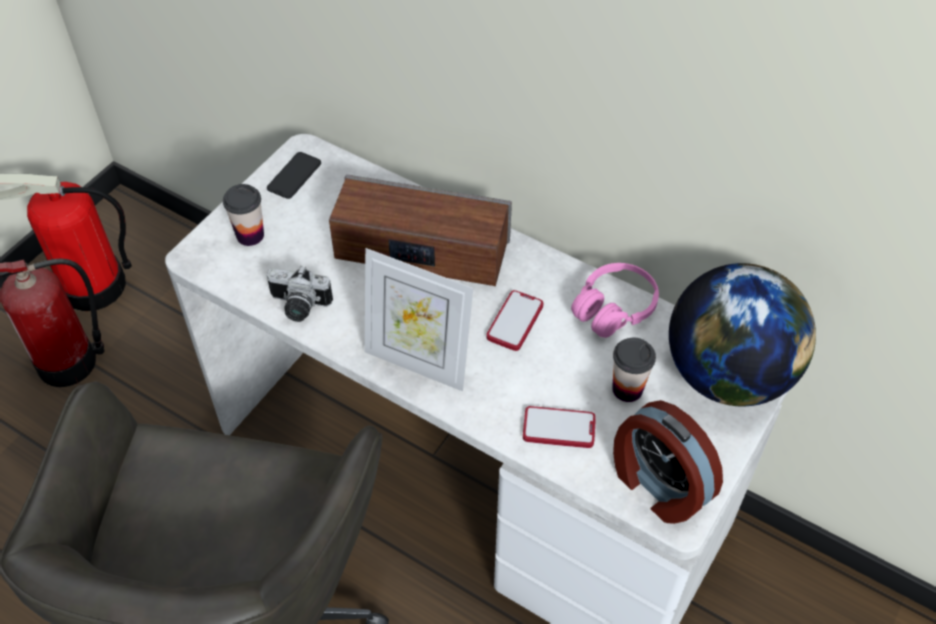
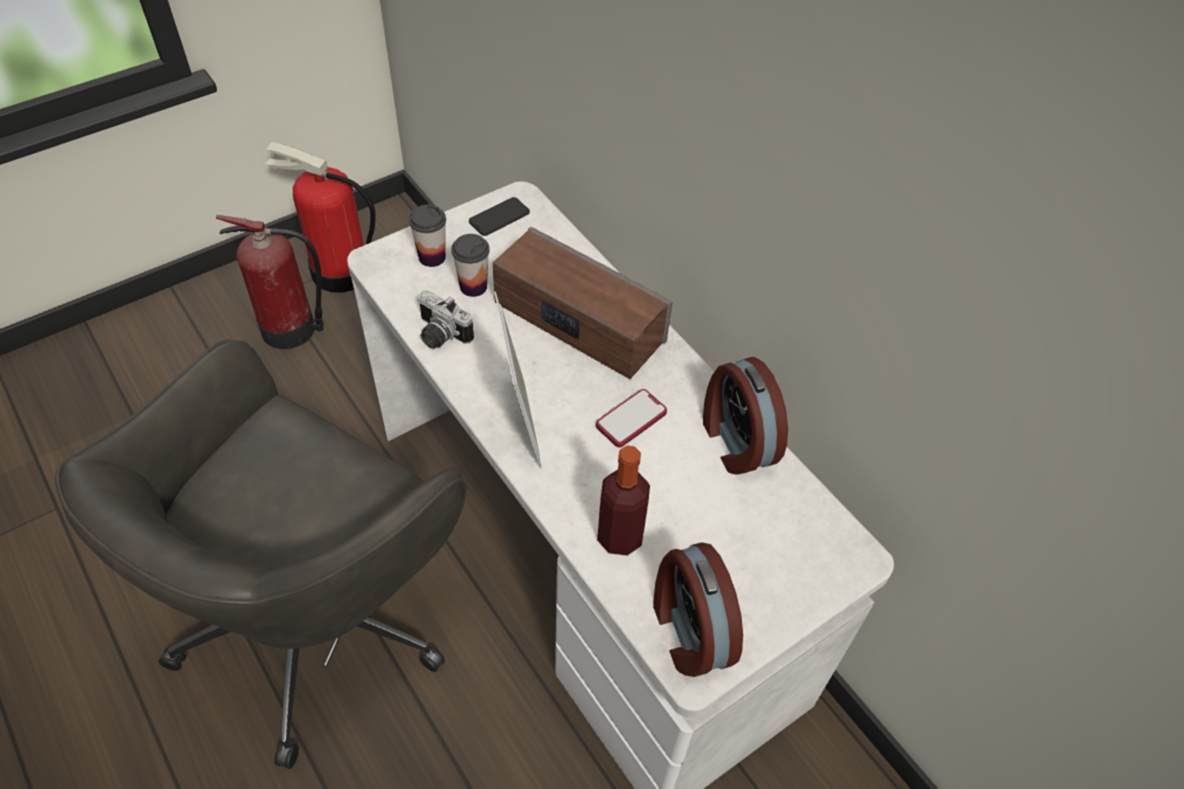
camera: 20 degrees right, 0 degrees up
picture frame [365,248,473,391] -> picture frame turned 150 degrees counterclockwise [494,292,542,469]
phone [523,406,596,448] -> bottle [597,446,650,556]
pink headphones [571,263,659,338] -> alarm clock [703,357,788,475]
cup [612,338,656,402] -> cup moved to [451,234,490,297]
globe [669,263,816,406] -> none

